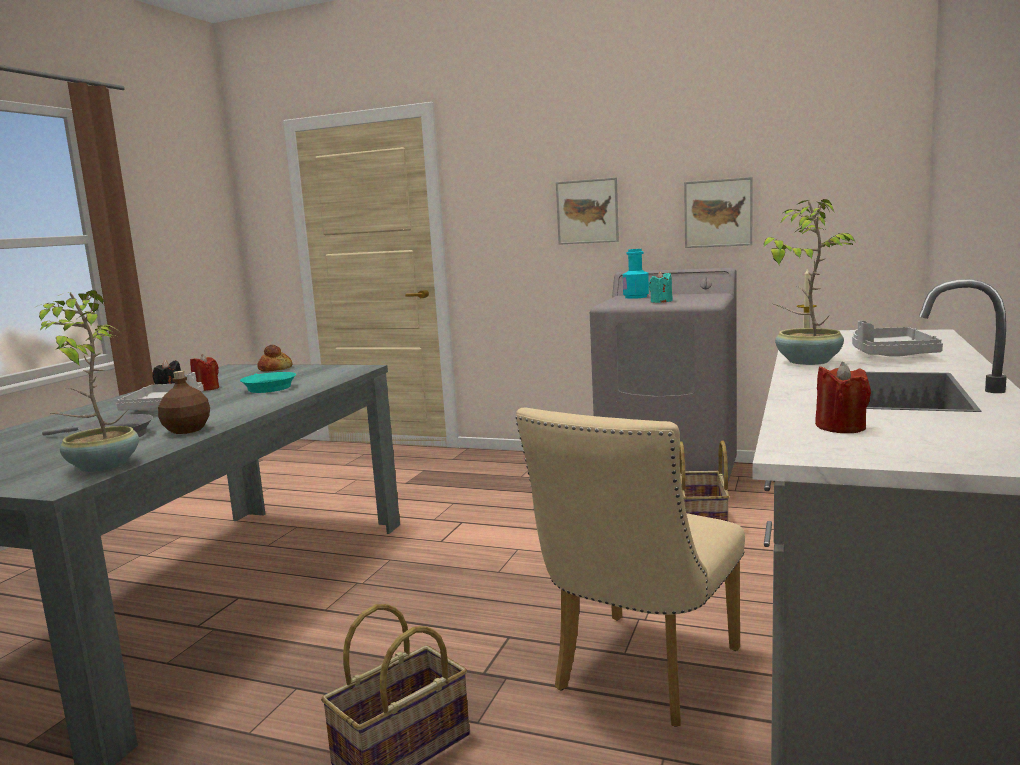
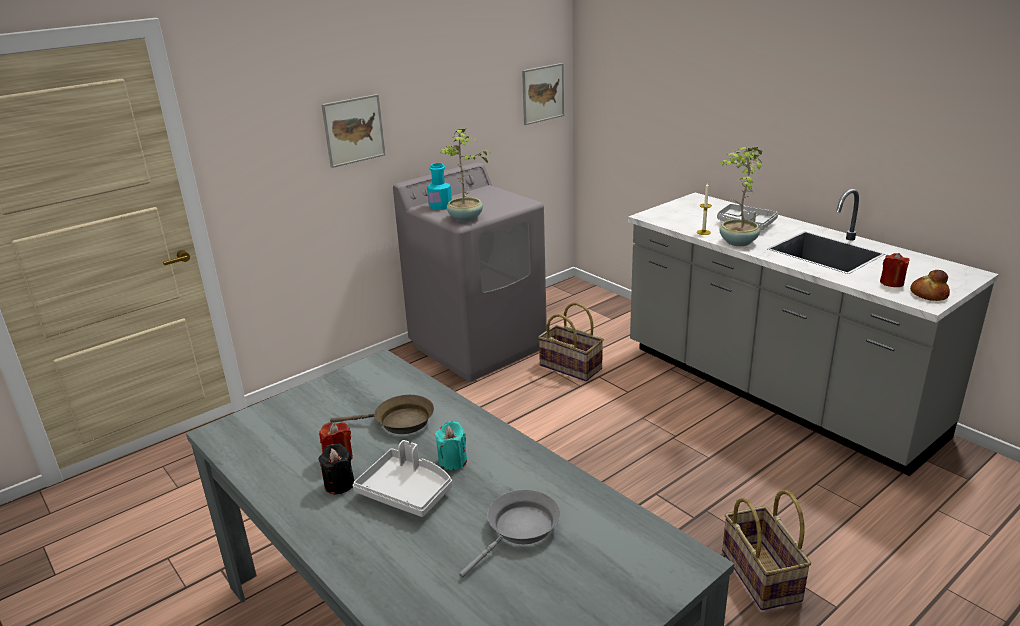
camera: 60 degrees left, 15 degrees up
potted plant [36,290,139,472] -> potted plant moved to [440,127,491,222]
brown bottle [158,371,210,434] -> none
turquoise frying pan [240,372,296,393] -> brown frying pan [330,395,434,434]
bread [257,345,293,371] -> bread moved to [910,270,950,301]
beige chair [516,408,745,727] -> none
turquoise candle [649,271,672,303] -> turquoise candle moved to [435,421,467,470]
picture [684,177,753,248] -> picture moved to [522,63,564,125]

